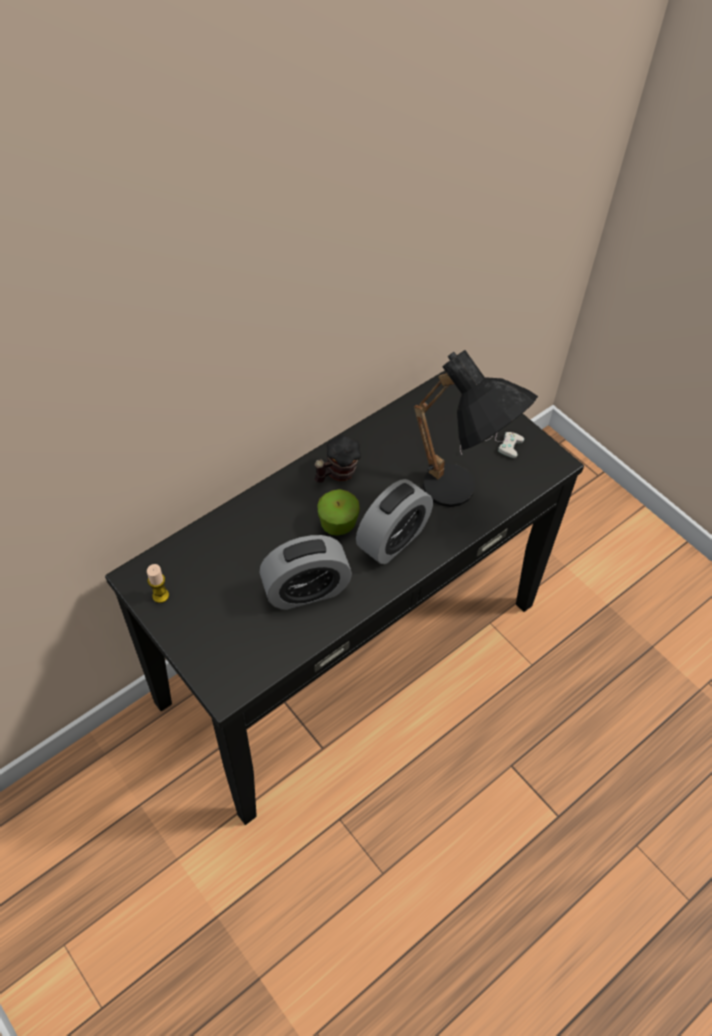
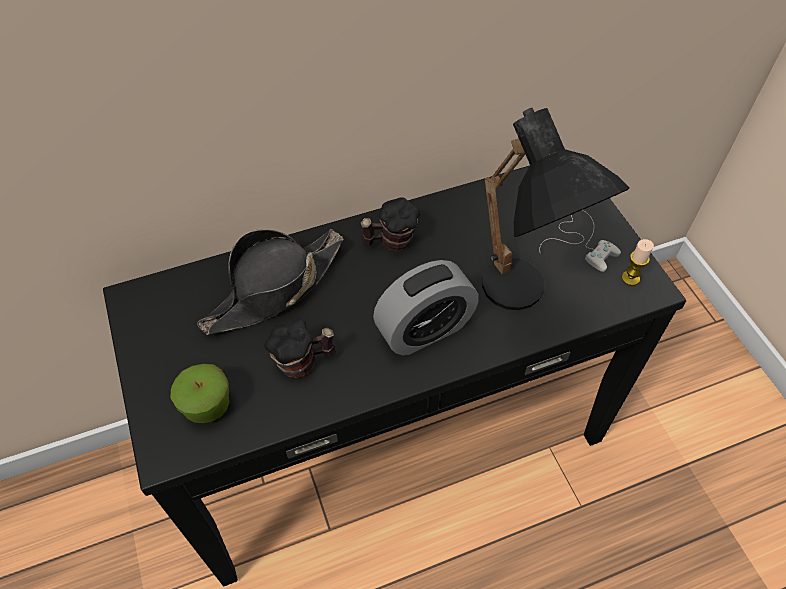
camera: 20 degrees right, 0 degrees up
candle [147,564,169,603] -> candle moved to [622,239,654,286]
alarm clock [259,535,352,610] -> mug [264,318,336,378]
apple [317,489,360,536] -> apple moved to [171,364,229,423]
none -> black hat [197,229,344,335]

